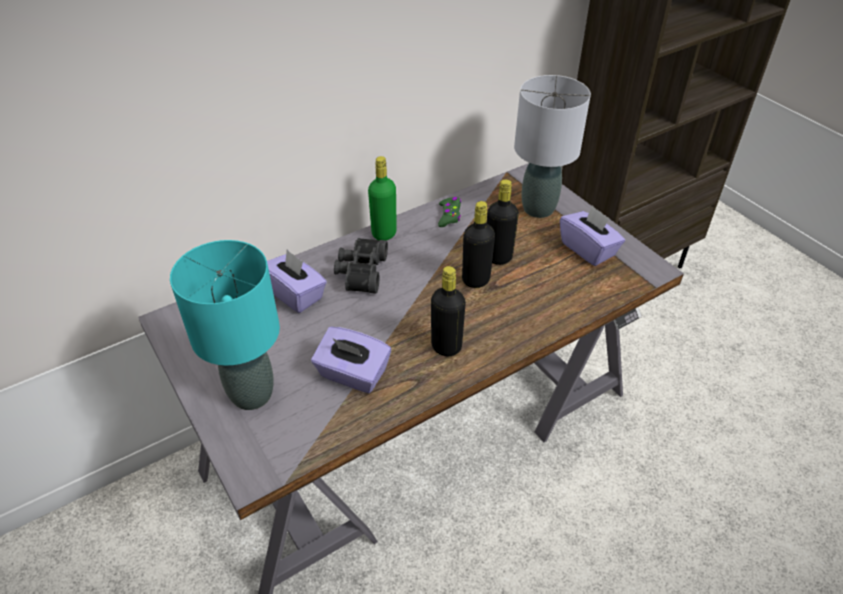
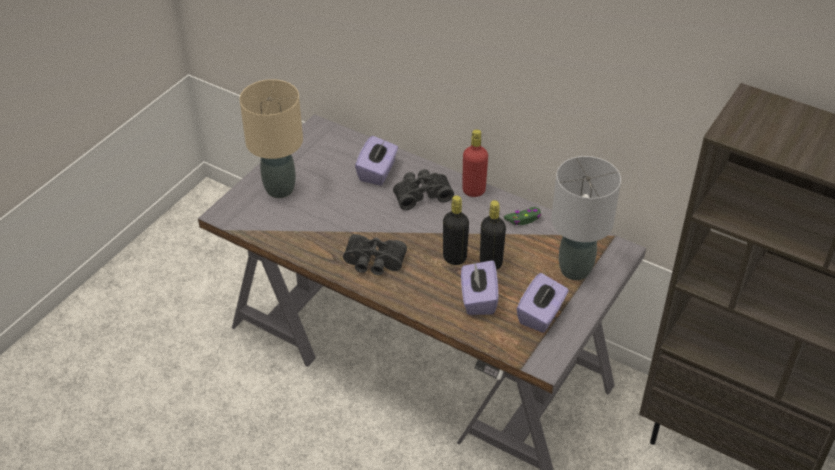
camera: 65 degrees right, 0 degrees up
turquoise table lamp [170,240,280,410] -> beige table lamp [240,79,303,198]
purple tissue box [311,327,391,393] -> purple tissue box moved to [461,260,499,315]
green bottle [368,156,397,240] -> red bottle [462,129,488,197]
black bottle [431,266,466,356] -> black binoculars [343,234,407,275]

